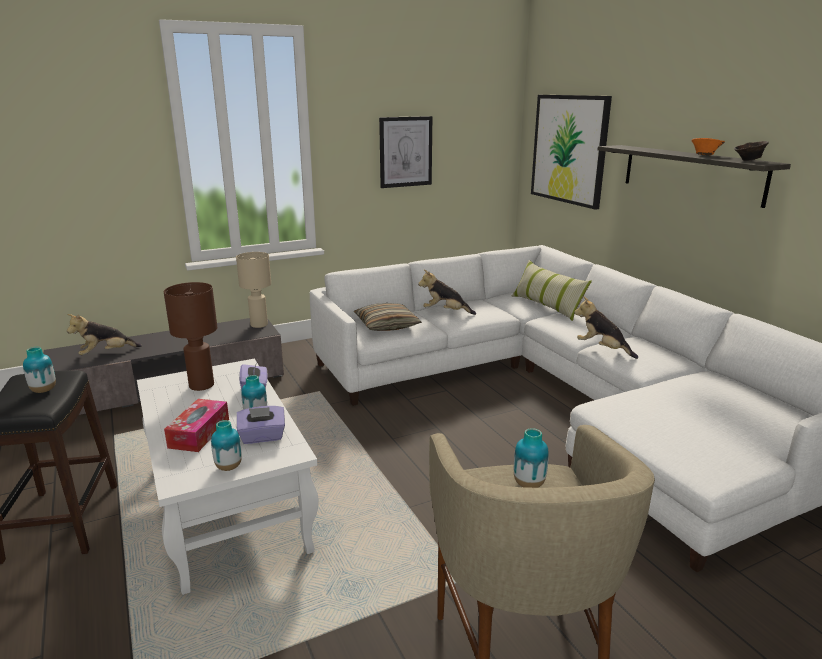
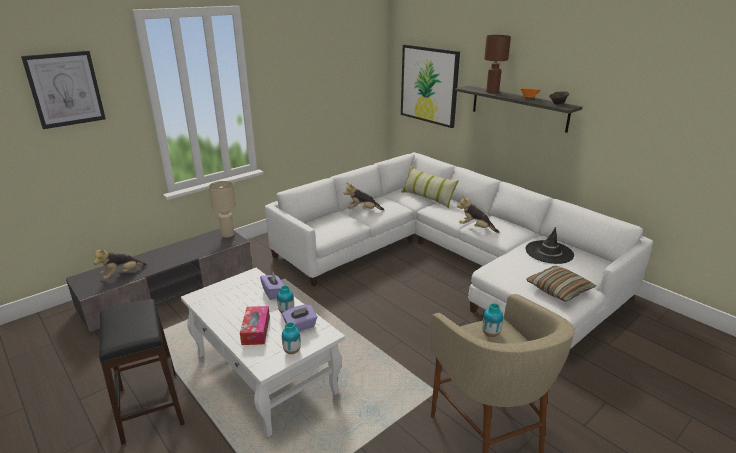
camera: 15 degrees left, 5 degrees up
vase [23,347,56,393] -> none
brown table lamp [164,282,218,391] -> brown table lamp moved to [484,35,511,93]
pillow [354,303,422,331] -> pillow moved to [526,266,596,302]
picture [379,116,432,188] -> picture moved to [21,51,106,129]
none -> black hat [526,227,574,264]

